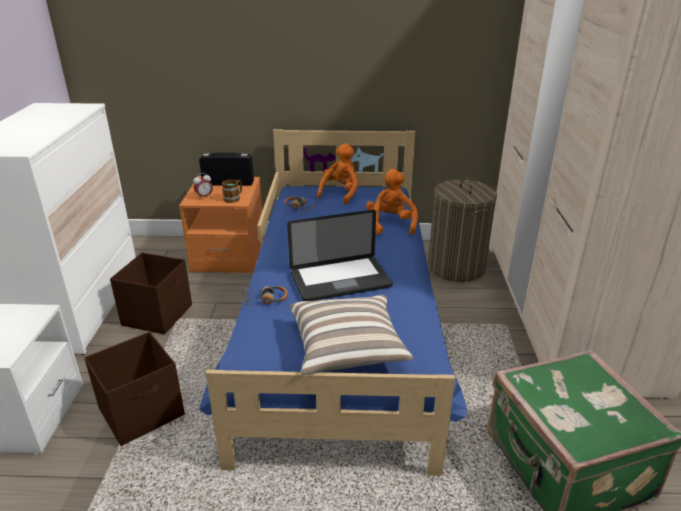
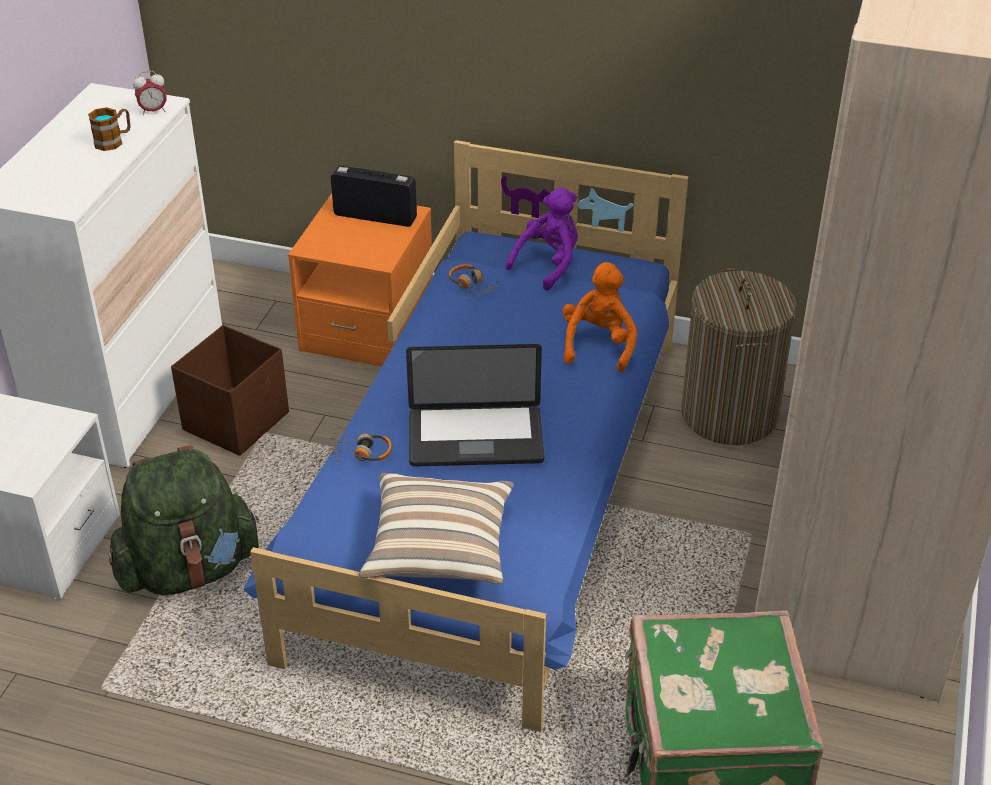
camera: 15 degrees right, 10 degrees up
brown storage box [84,332,185,446] -> green backpack [109,445,259,595]
alarm clock [193,173,213,200] -> alarm clock moved to [133,71,167,116]
mug [222,180,242,203] -> mug moved to [88,107,131,151]
orange plush toy [317,143,358,205] -> purple plush toy [506,188,578,291]

